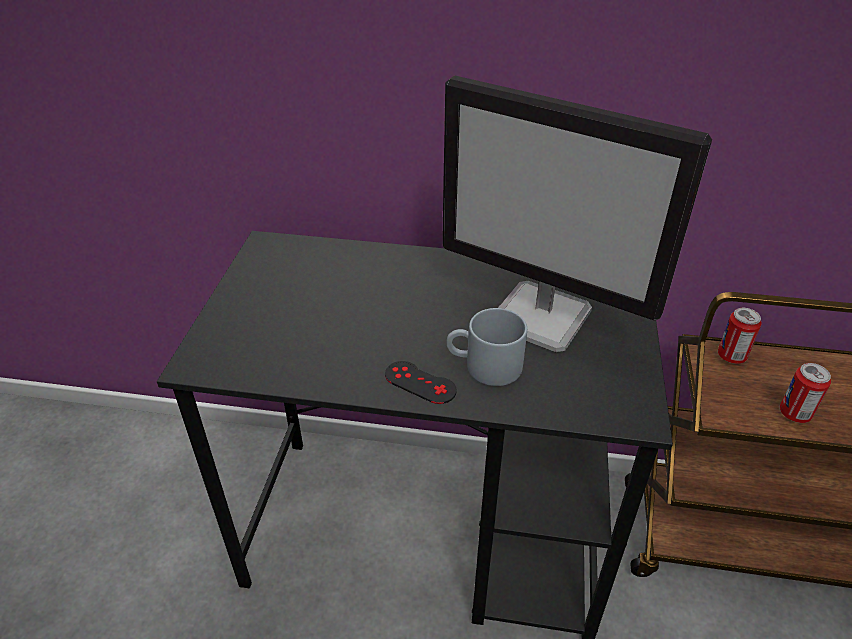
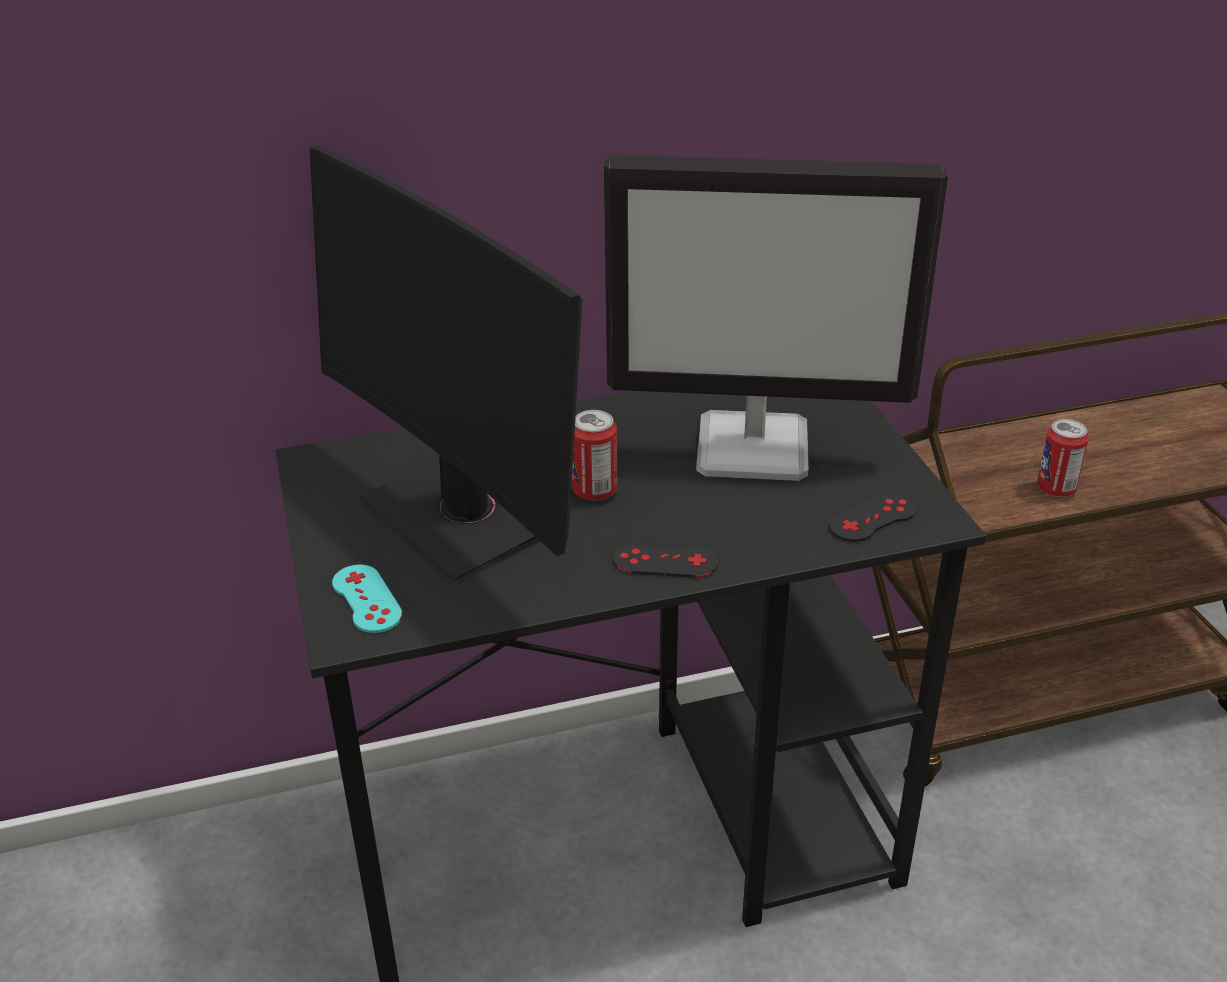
camera: 25 degrees left, 5 degrees down
grey mug [446,308,527,386] -> none
can [718,308,762,364] -> can moved to [572,410,617,501]
none -> monitor [310,146,582,580]
none -> turquoise game controller [332,565,402,633]
none -> black game controller [829,493,917,542]

